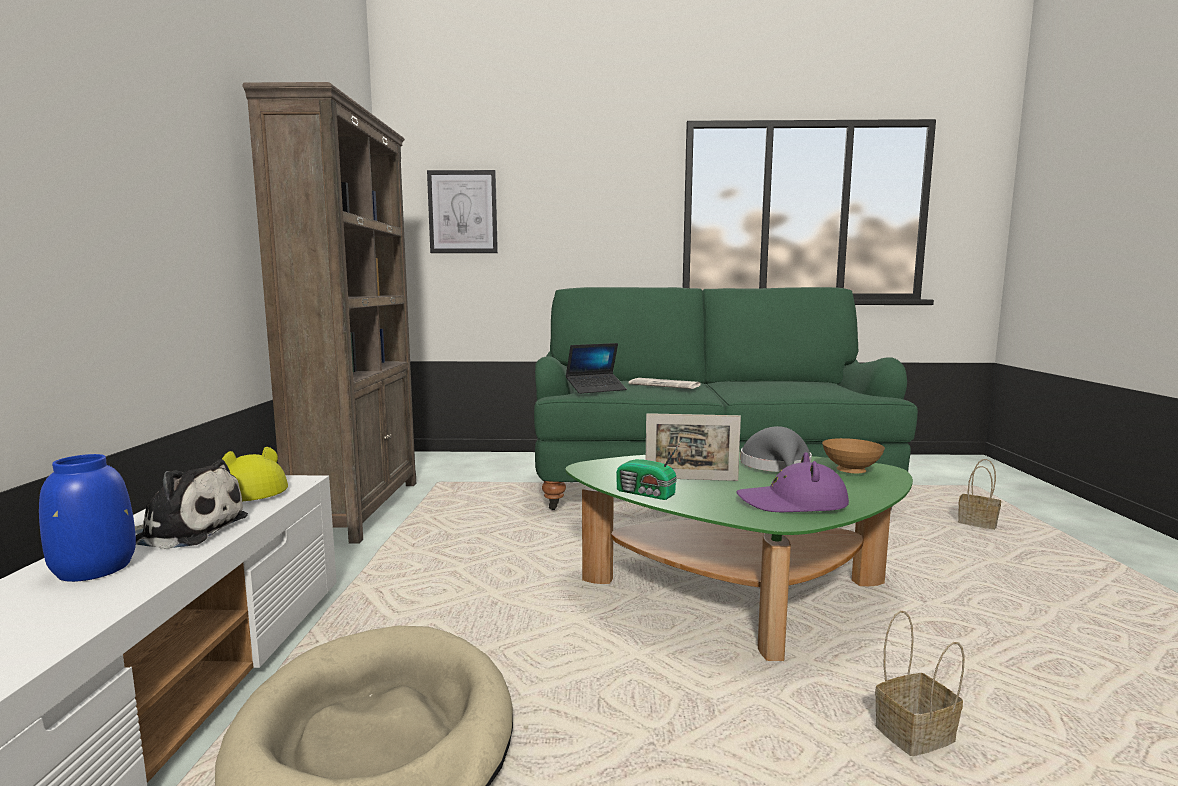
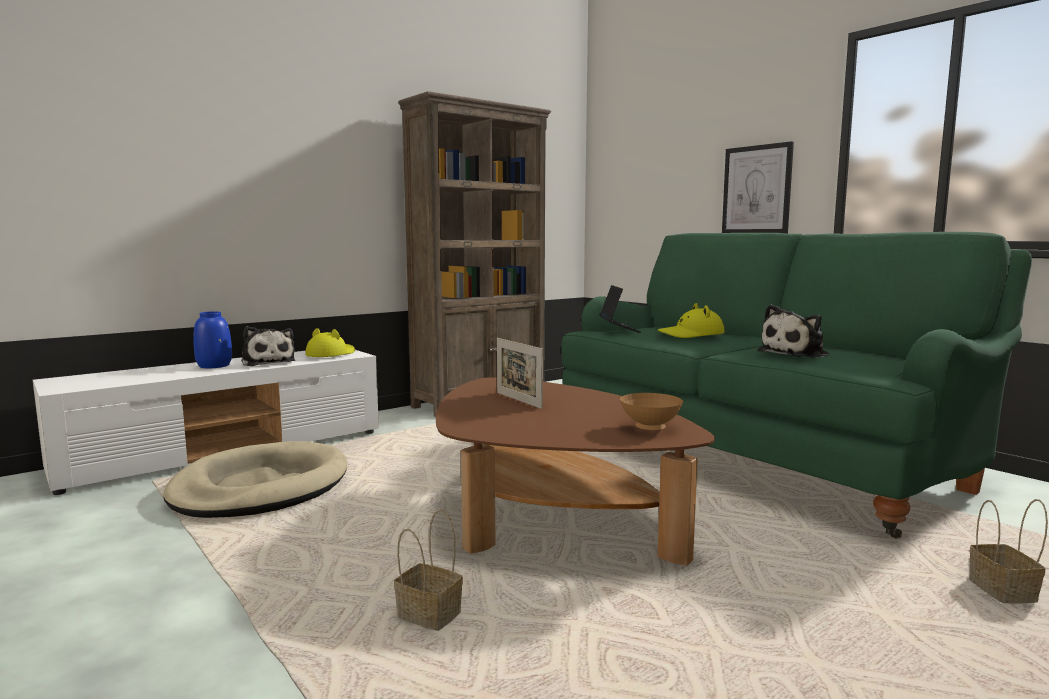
camera: 50 degrees right, 0 degrees up
picture [427,170,498,253] -> picture moved to [722,141,794,234]
green coffee table [565,452,913,661] -> brown coffee table [436,377,715,565]
laptop [566,343,627,394] -> laptop turned 120 degrees counterclockwise [599,285,641,333]
radio [616,440,682,500] -> none
newspaper [628,378,701,389] -> yellow hat [657,303,725,338]
purple hat [736,452,849,512] -> none
grey hat [740,426,812,472] -> none
none -> plush toy [757,304,829,358]

